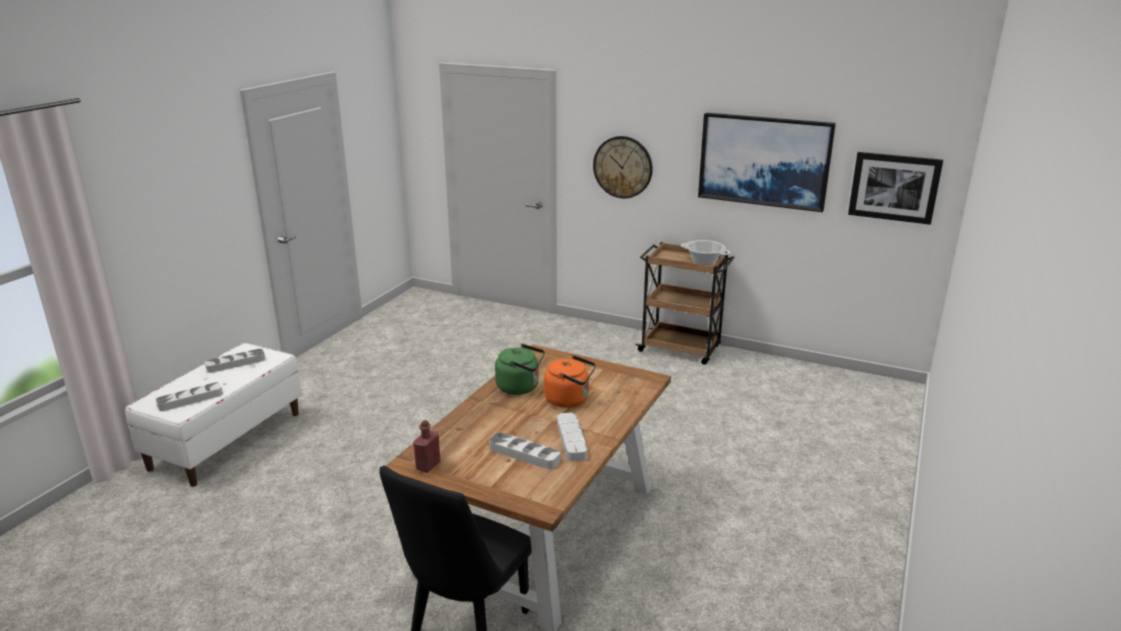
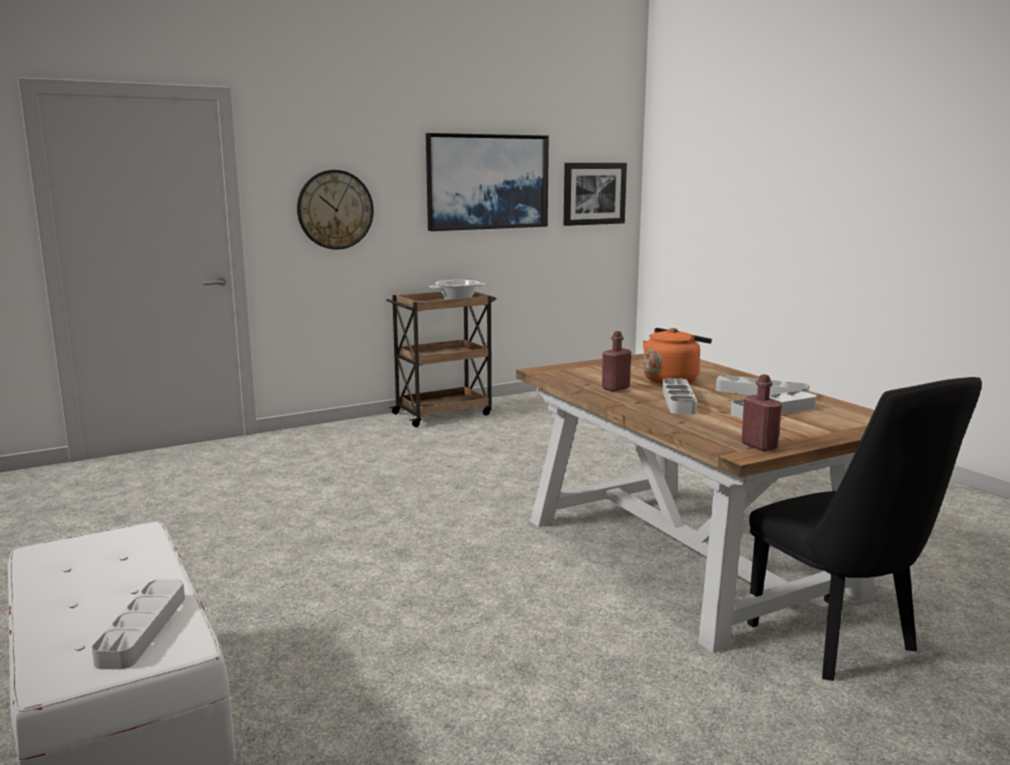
camera: 55 degrees left, 10 degrees down
grey tray [205,349,265,373] -> grey tray moved to [662,378,697,414]
green kettle [495,344,545,395] -> red bottle [602,331,631,392]

